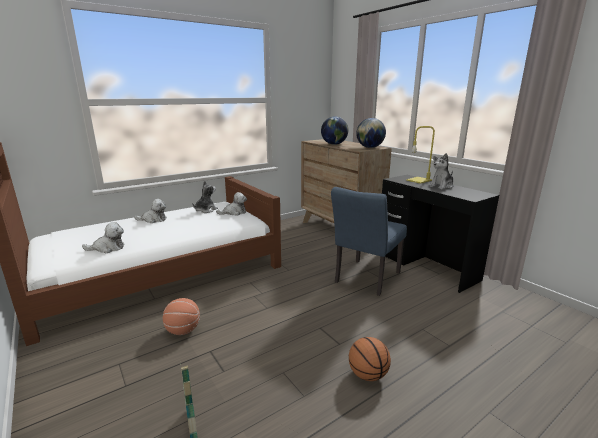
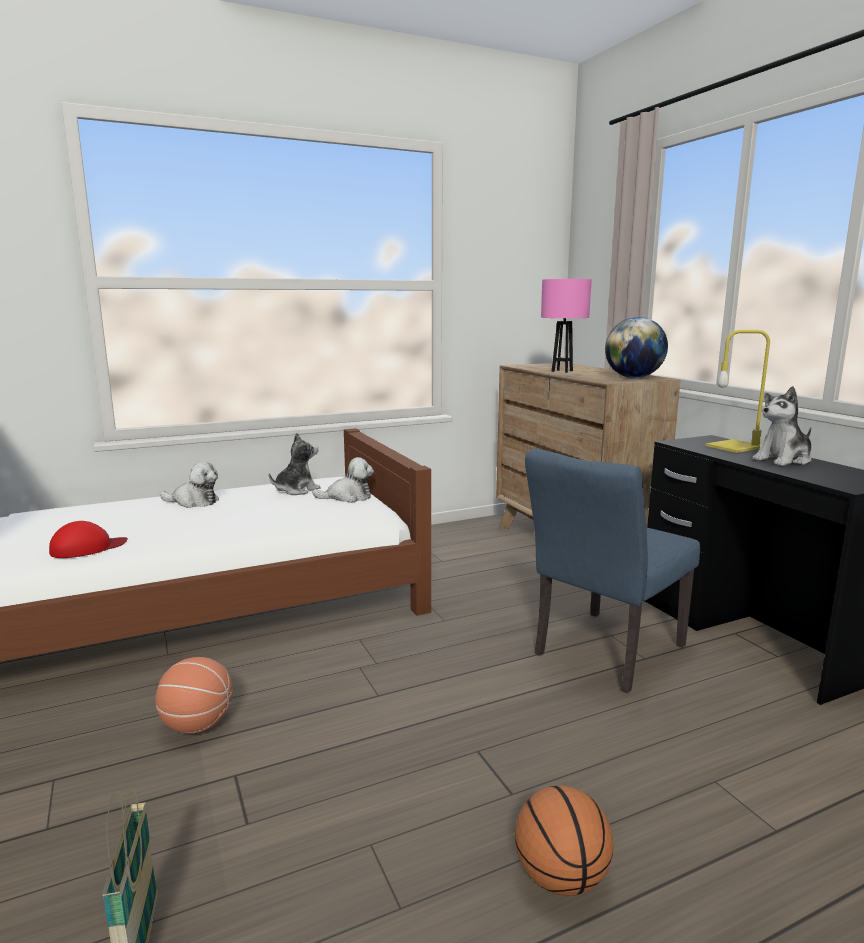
camera: 10 degrees right, 5 degrees down
plush toy [82,222,125,253] -> red cap [49,521,128,558]
globe [321,116,348,145] -> pink table lamp [541,279,592,373]

